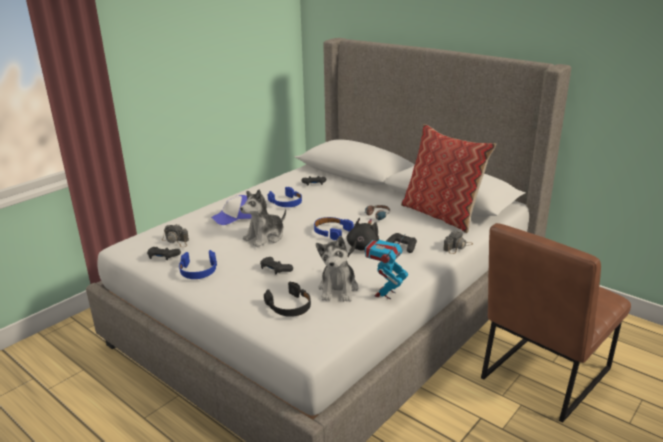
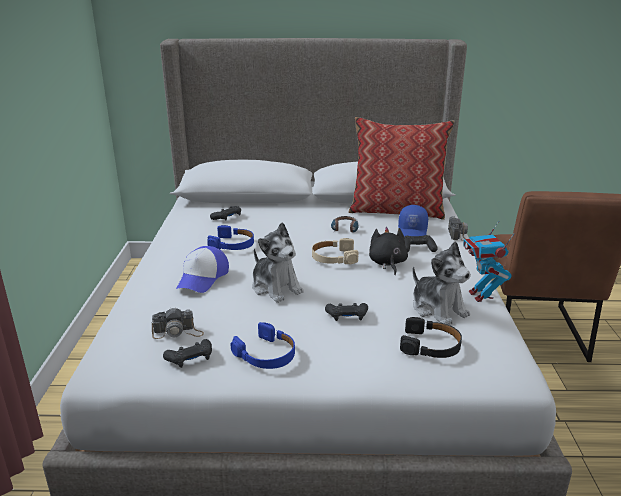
camera: 40 degrees left, 0 degrees up
plush toy [240,189,286,247] -> plush toy turned 45 degrees counterclockwise [252,222,304,303]
blue headphones [314,217,354,240] -> beige headphones [312,238,358,264]
none -> blue cap [398,205,428,236]

